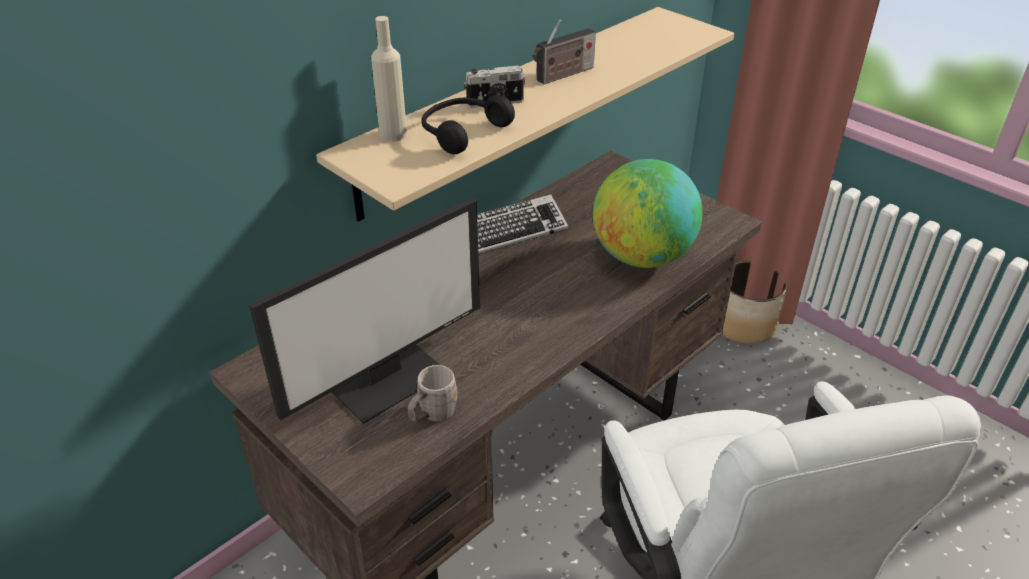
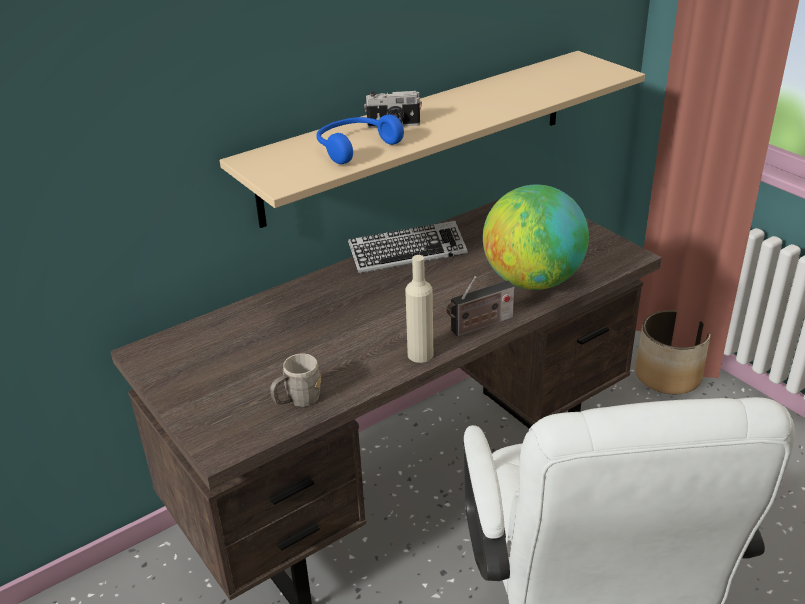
camera: 10 degrees right, 5 degrees down
monitor [249,198,480,424] -> none
beige bottle [371,16,407,142] -> beige bottle moved to [405,255,433,363]
black headphones [421,95,515,154] -> blue headphones [317,114,404,164]
radio [533,19,596,84] -> radio moved to [447,276,515,337]

